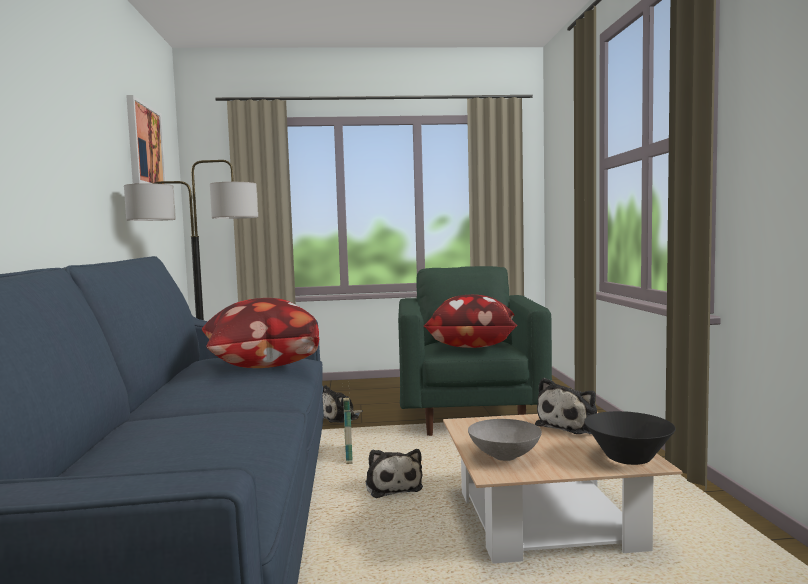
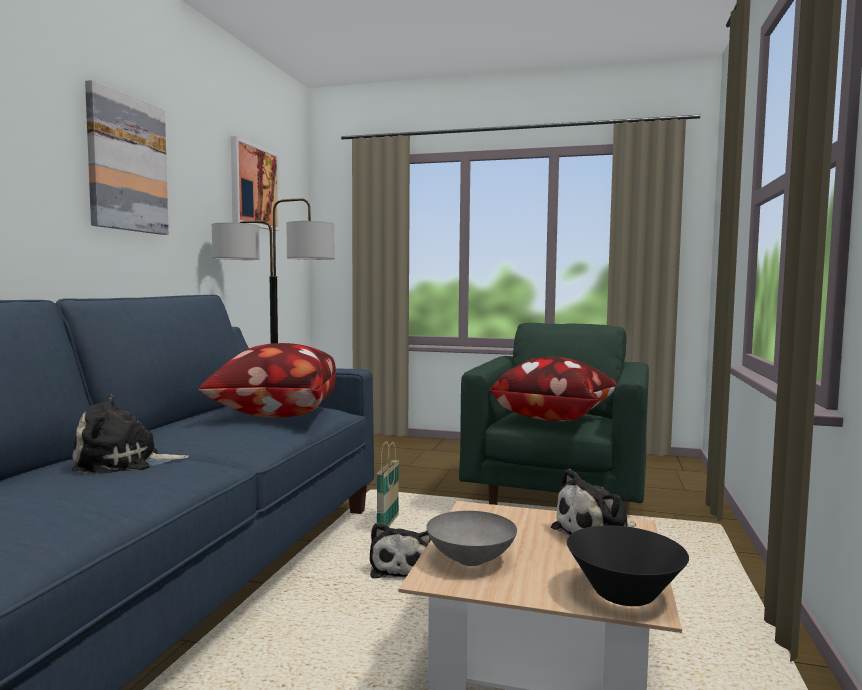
camera: 20 degrees right, 0 degrees up
plush toy [322,385,363,423] -> plush toy moved to [71,394,189,474]
none -> picture [85,80,169,235]

